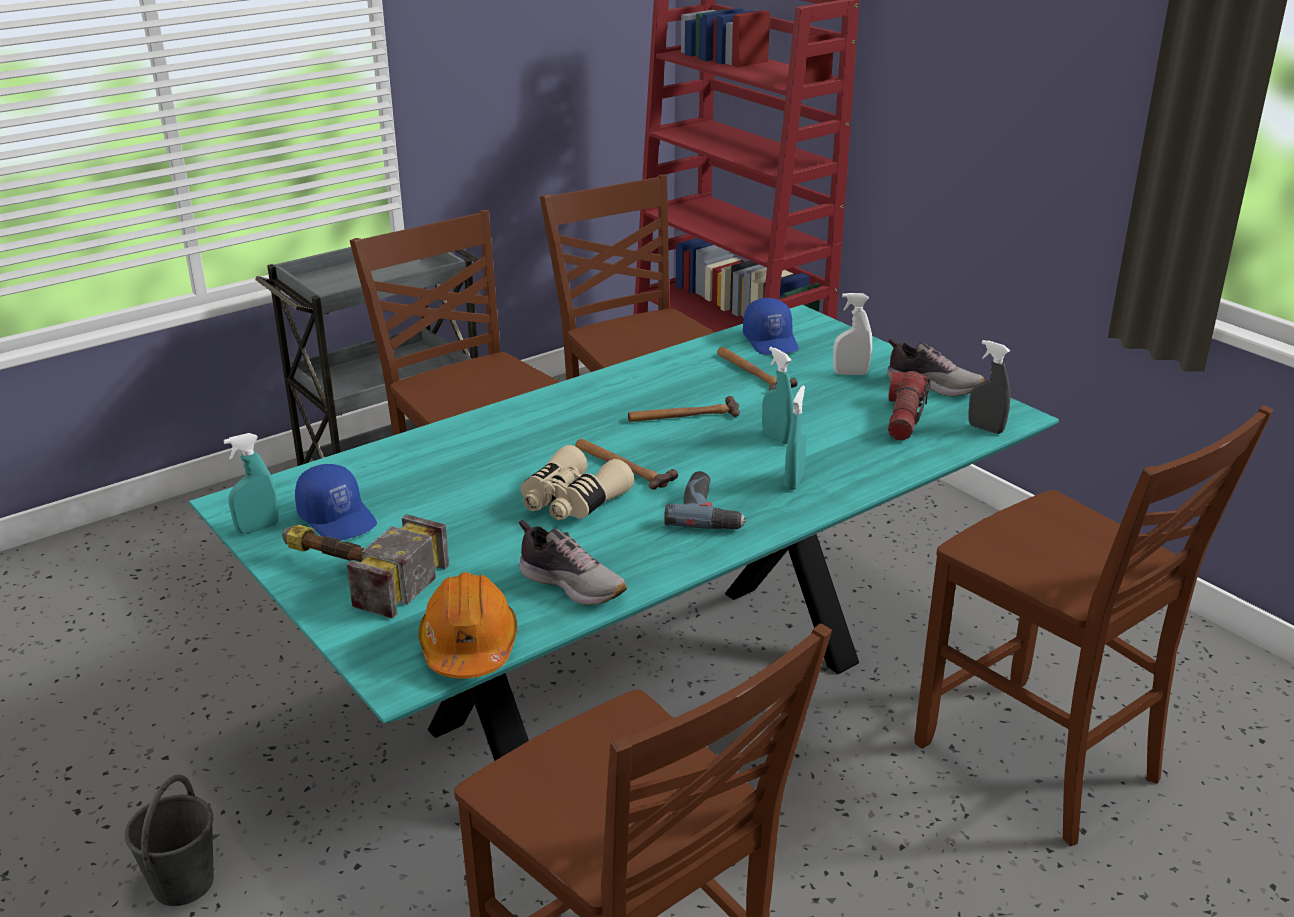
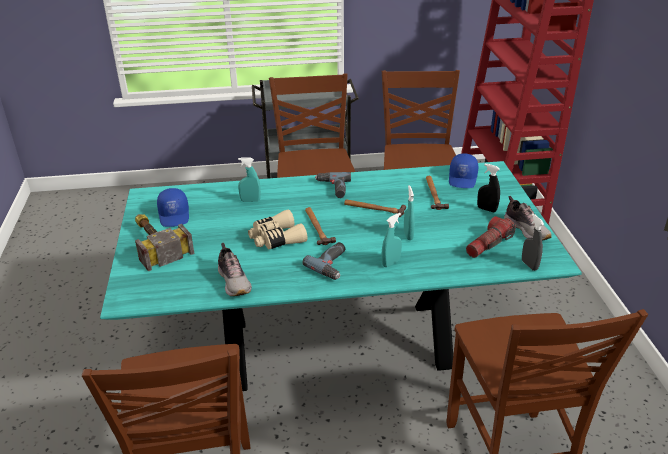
camera: 30 degrees right, 5 degrees up
grey bucket [125,774,214,906] -> none
turquoise spray bottle [224,433,278,534] -> turquoise spray bottle moved to [238,157,261,202]
orange hard hat [418,572,517,679] -> none
white spray bottle [833,293,872,375] -> black spray bottle [477,163,500,212]
none -> power drill [315,172,351,198]

